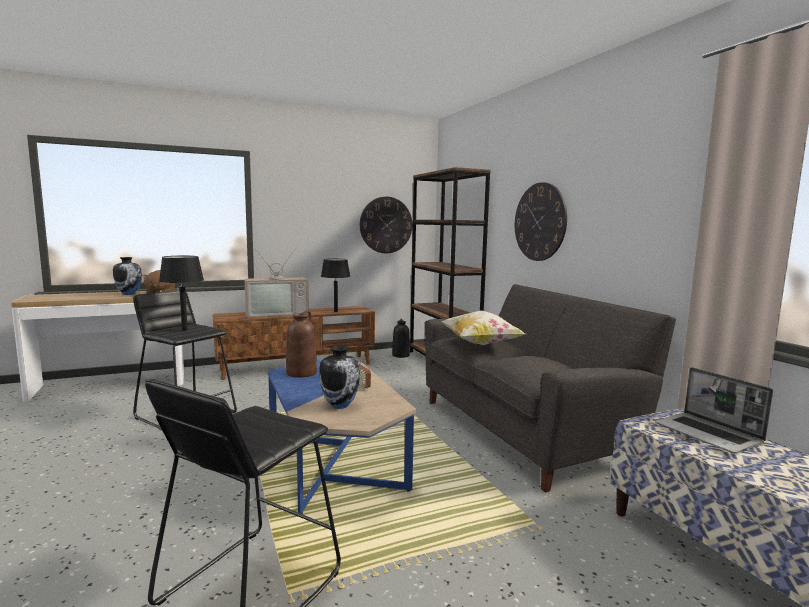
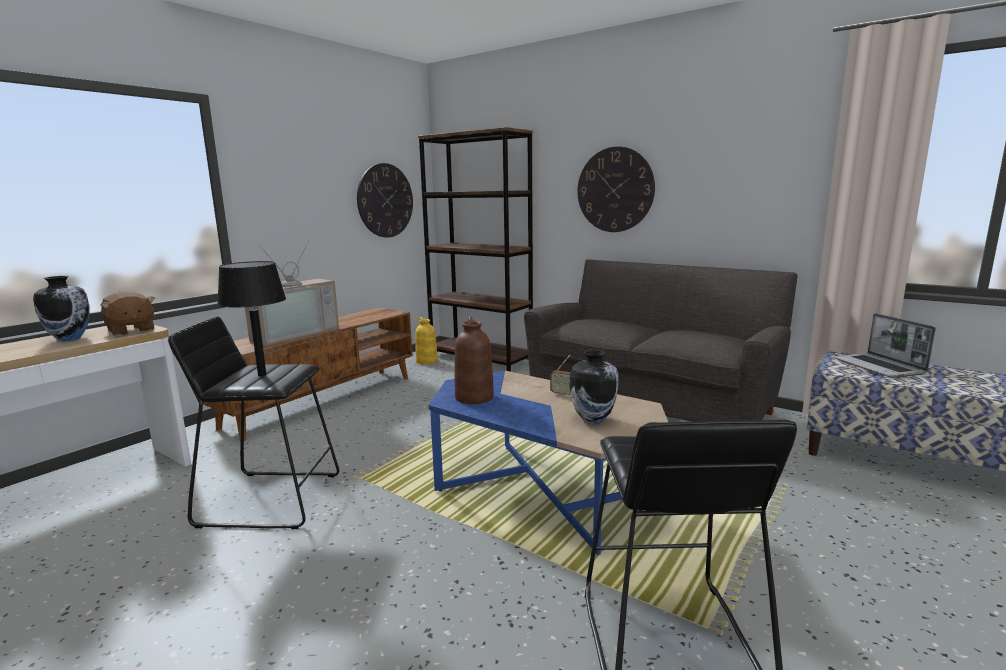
camera: 30 degrees left, 5 degrees up
black table lamp [321,259,350,312] -> none
black vase [392,319,410,358] -> yellow vase [416,317,438,364]
pillow [442,310,525,345] -> none
laptop [655,367,773,454] -> laptop turned 45 degrees clockwise [834,313,936,378]

